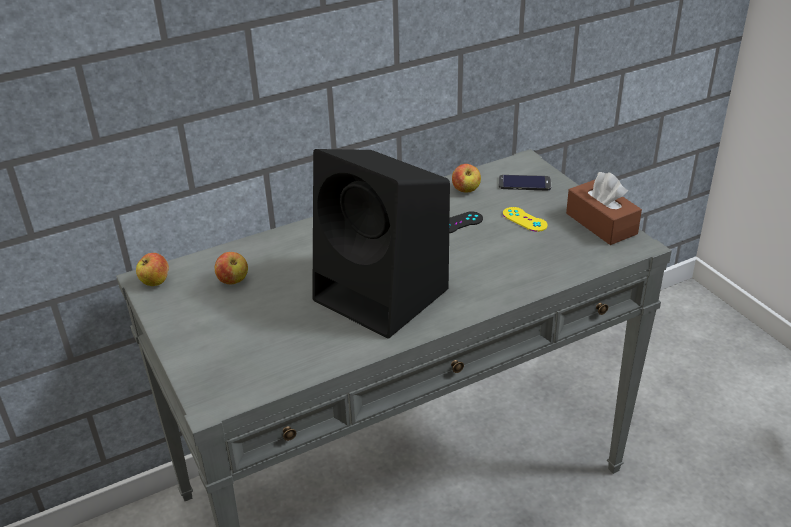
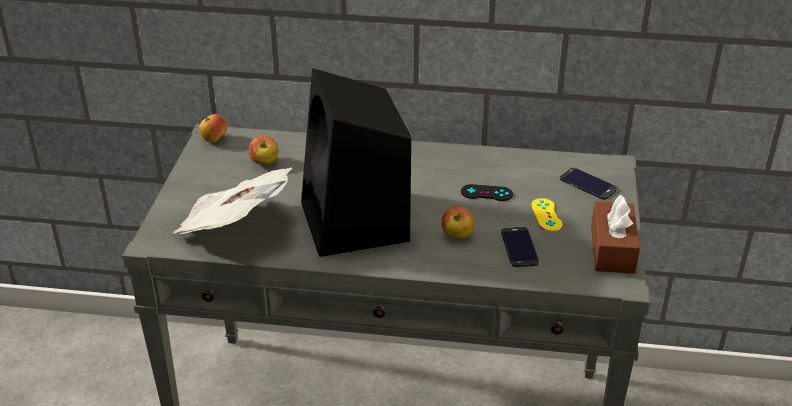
camera: 35 degrees right, 0 degrees up
apple [452,164,481,192] -> apple moved to [441,206,475,239]
none -> newspaper [172,168,293,234]
none -> phone [501,227,539,267]

